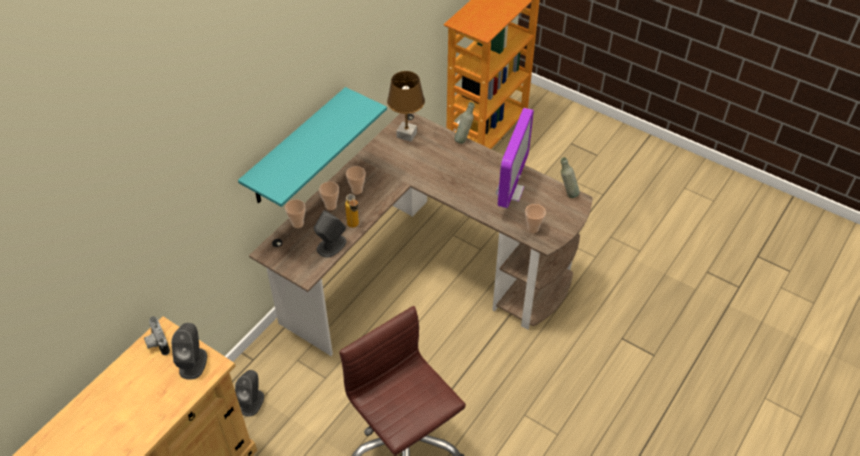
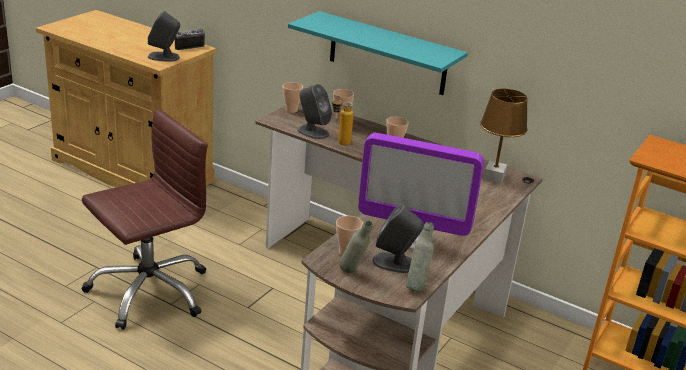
camera: 85 degrees right, 20 degrees down
grey speaker [235,370,264,416] -> grey speaker moved to [373,205,423,273]
cup [319,182,339,210] -> cup moved to [283,82,303,113]
grey bottle [454,102,475,144] -> grey bottle moved to [339,220,373,273]

